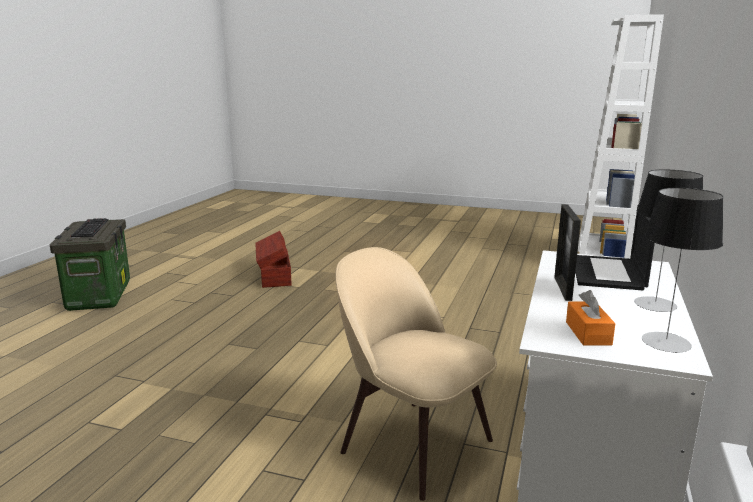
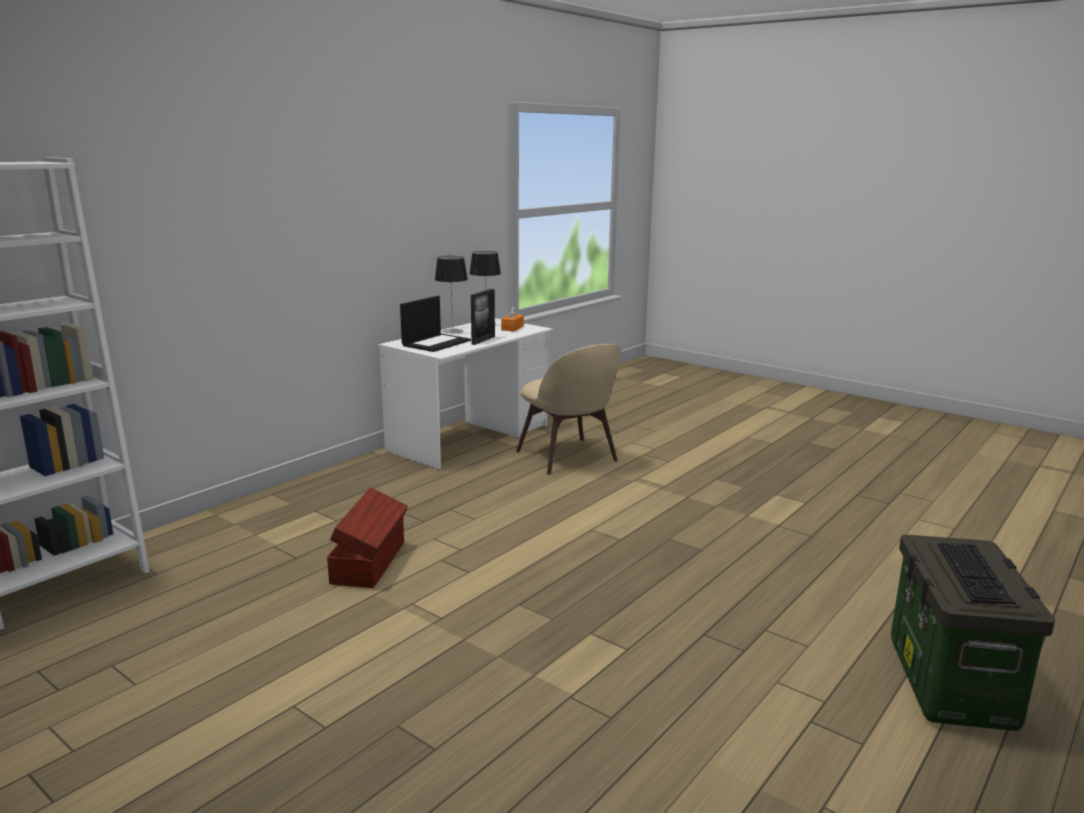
camera: 160 degrees left, 0 degrees up
brown storage box [256,231,292,288] -> brown storage box moved to [327,487,408,588]

